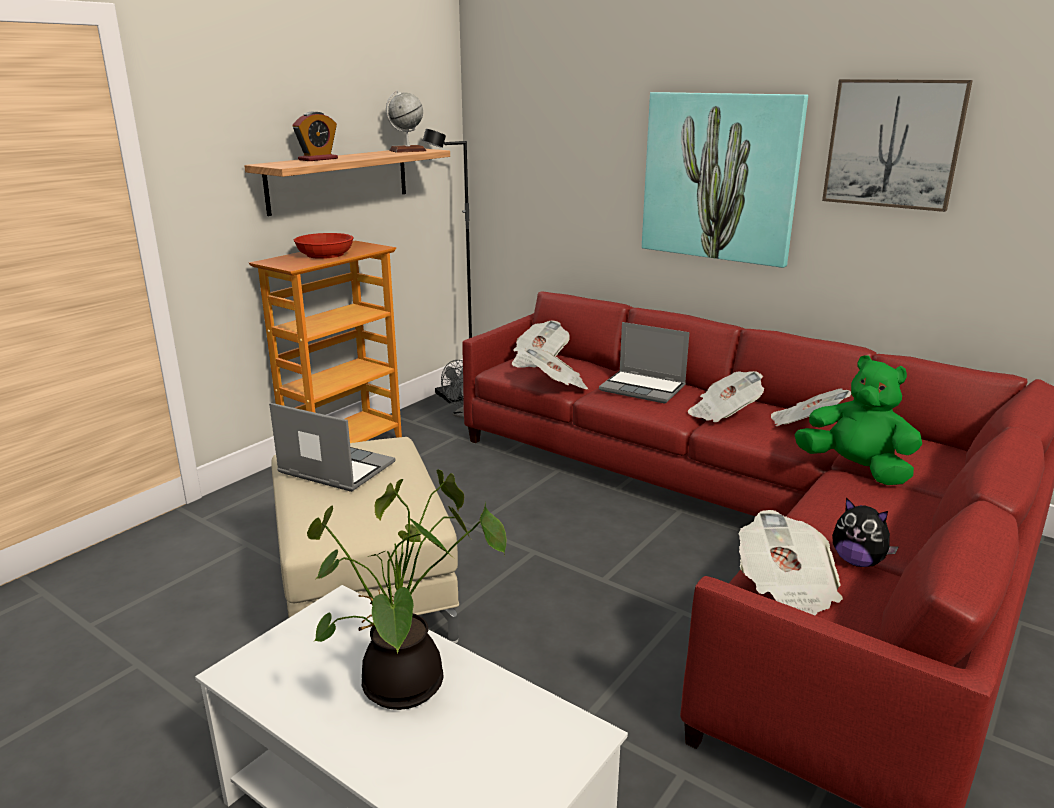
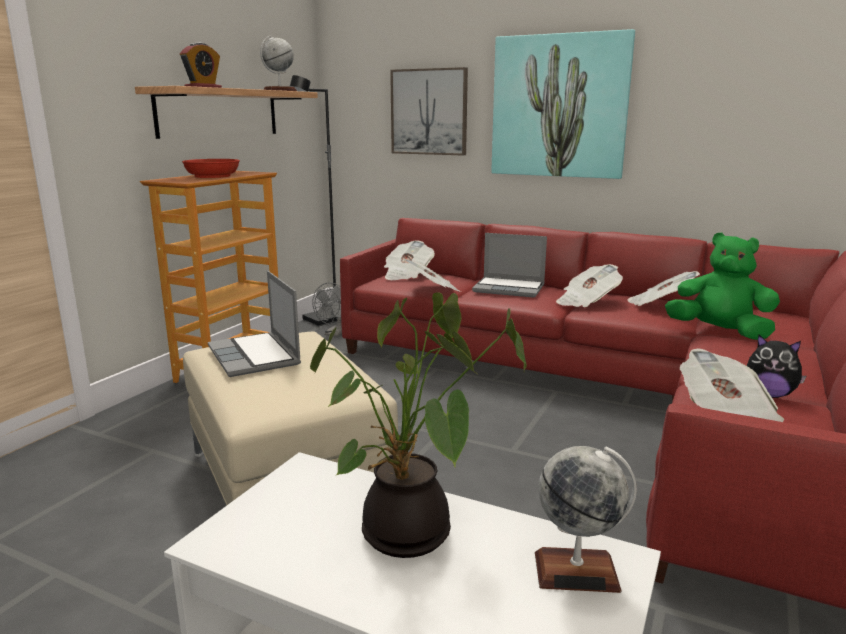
camera: 10 degrees left, 5 degrees down
laptop [269,403,395,492] -> laptop turned 135 degrees counterclockwise [208,271,301,377]
picture [822,79,973,212] -> picture moved to [390,67,468,156]
none -> globe [535,446,637,593]

